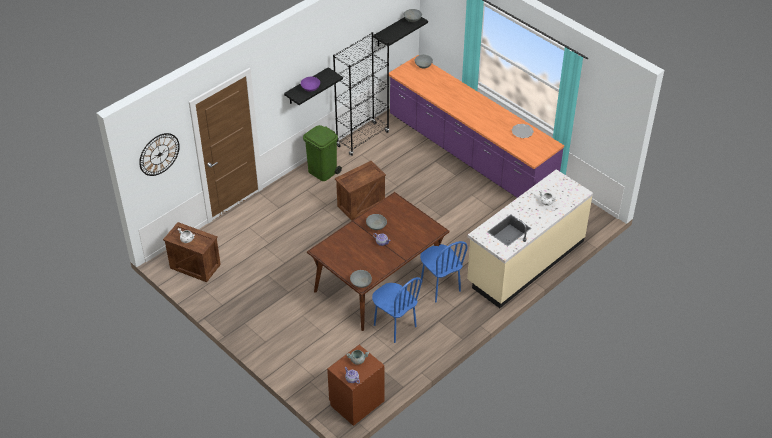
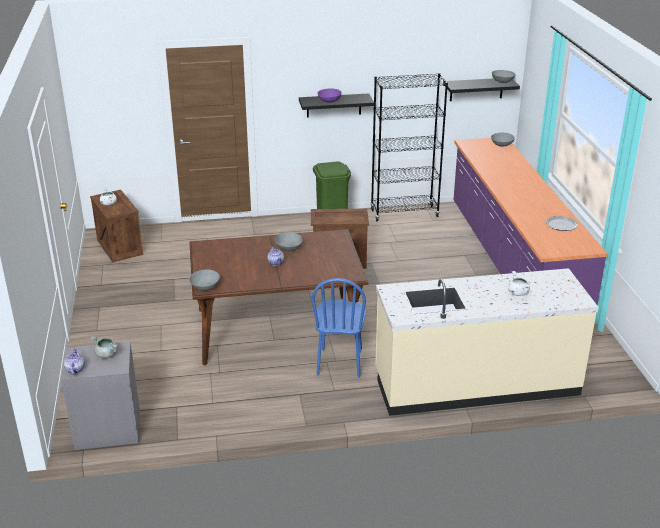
camera: 35 degrees right, 15 degrees down
wall clock [139,133,180,176] -> none
brown nightstand [327,345,384,426] -> grey nightstand [61,342,140,450]
blue chair [372,277,422,343] -> none

